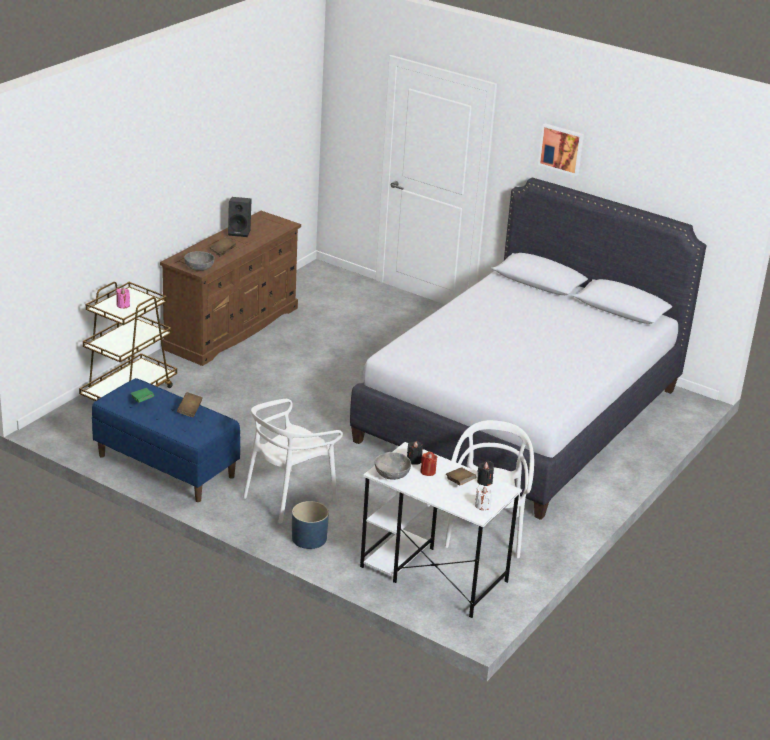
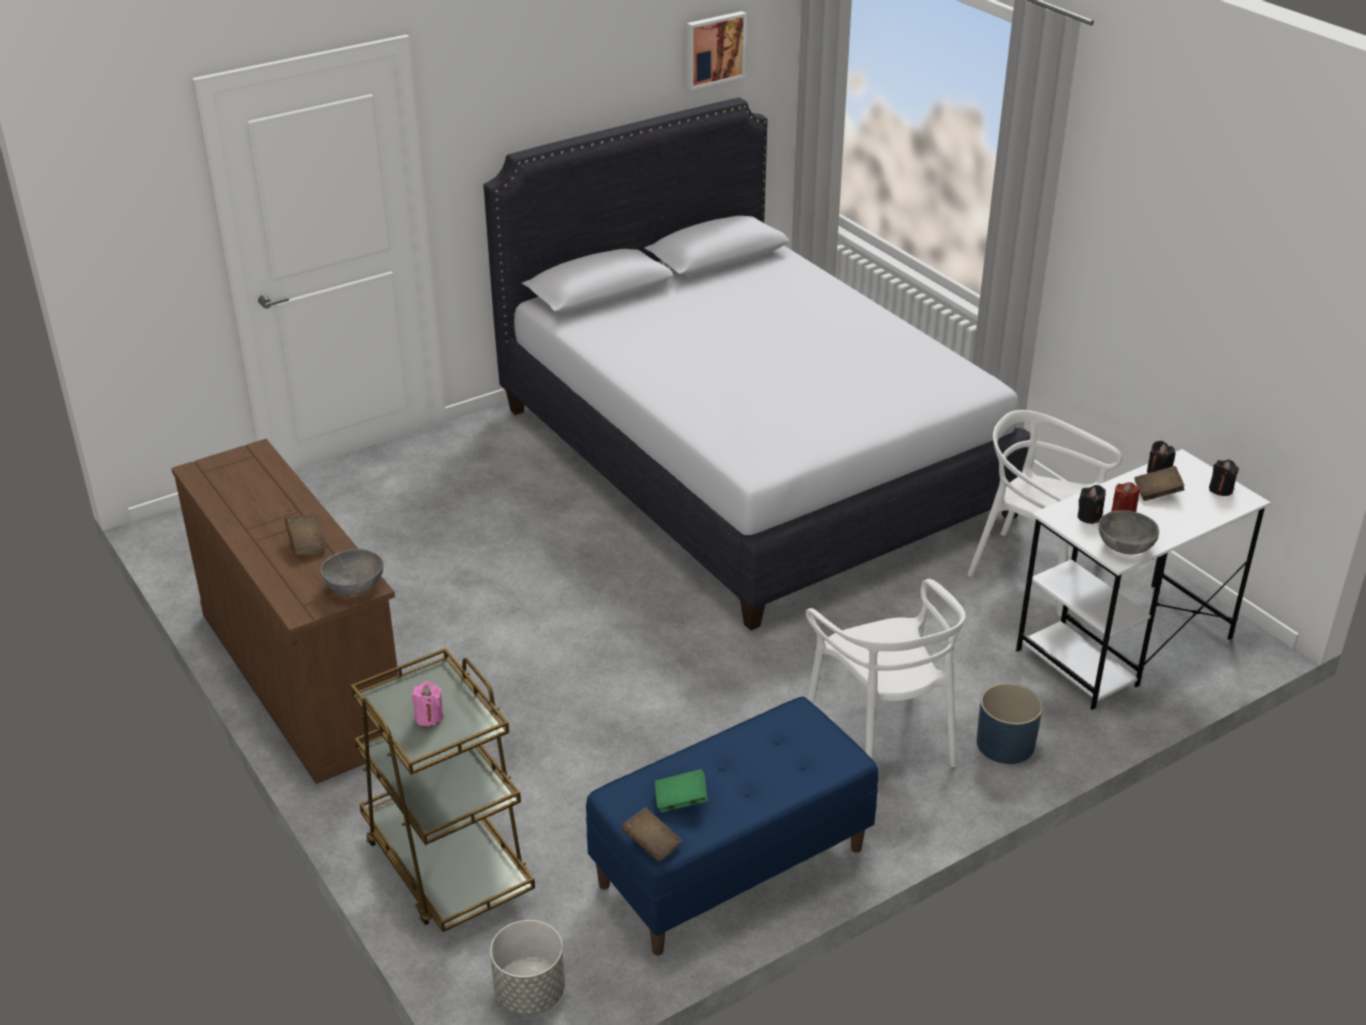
camera: 65 degrees left, 5 degrees up
brown book [177,392,203,417] -> brown book moved to [621,807,682,862]
black speaker [228,197,252,237] -> none
white candle [475,485,492,510] -> black candle [1209,460,1239,496]
picture [538,123,584,176] -> picture moved to [687,11,747,90]
none -> grey planter [490,920,565,1015]

